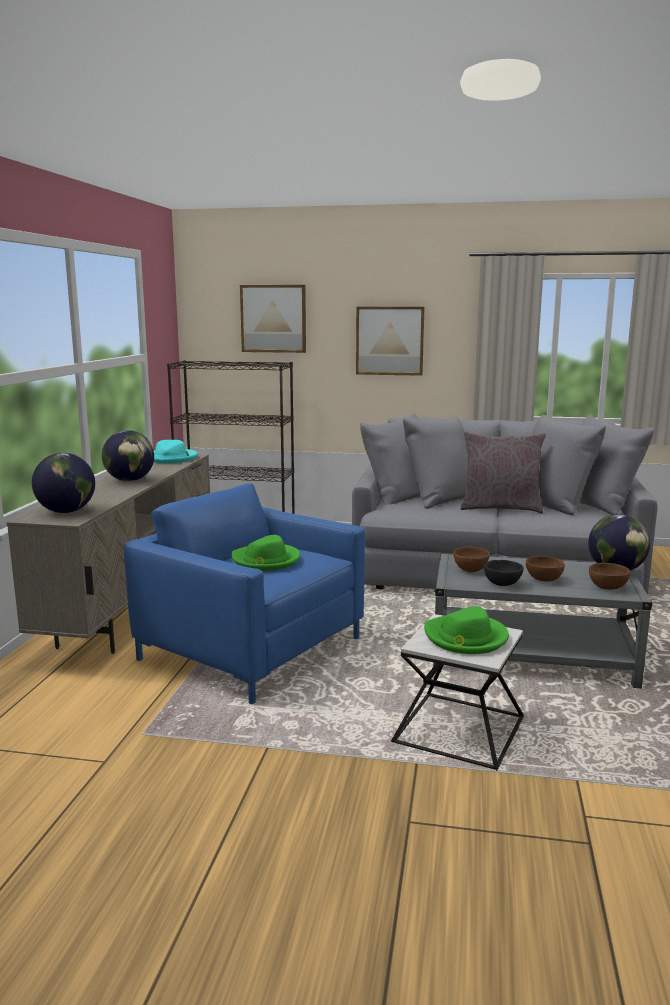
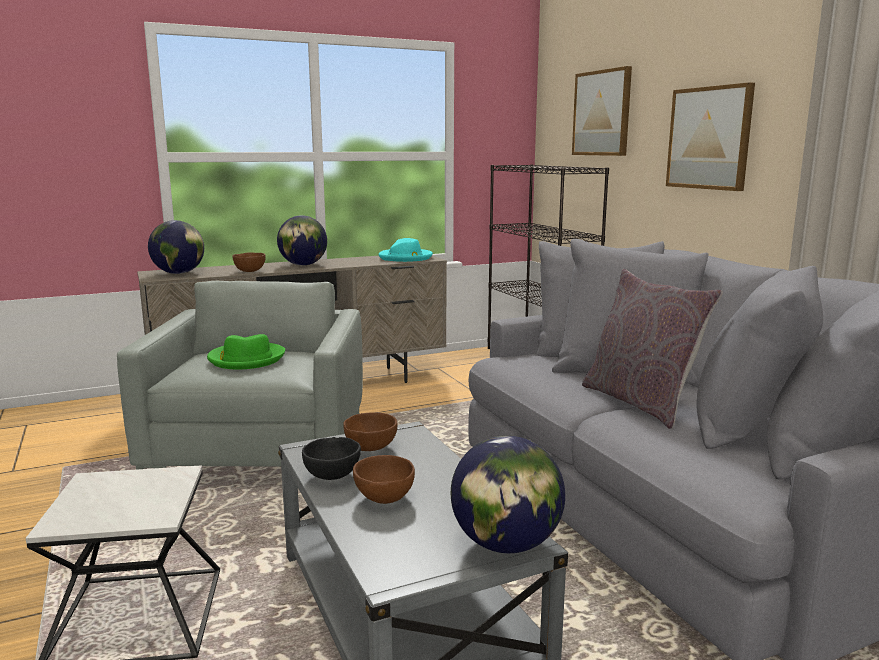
camera: 55 degrees right, 0 degrees up
blue armchair [124,483,365,704] -> grey armchair [117,281,363,470]
green hat [424,606,509,654] -> none
brown bowl [589,563,630,590] -> brown bowl moved to [232,252,266,272]

